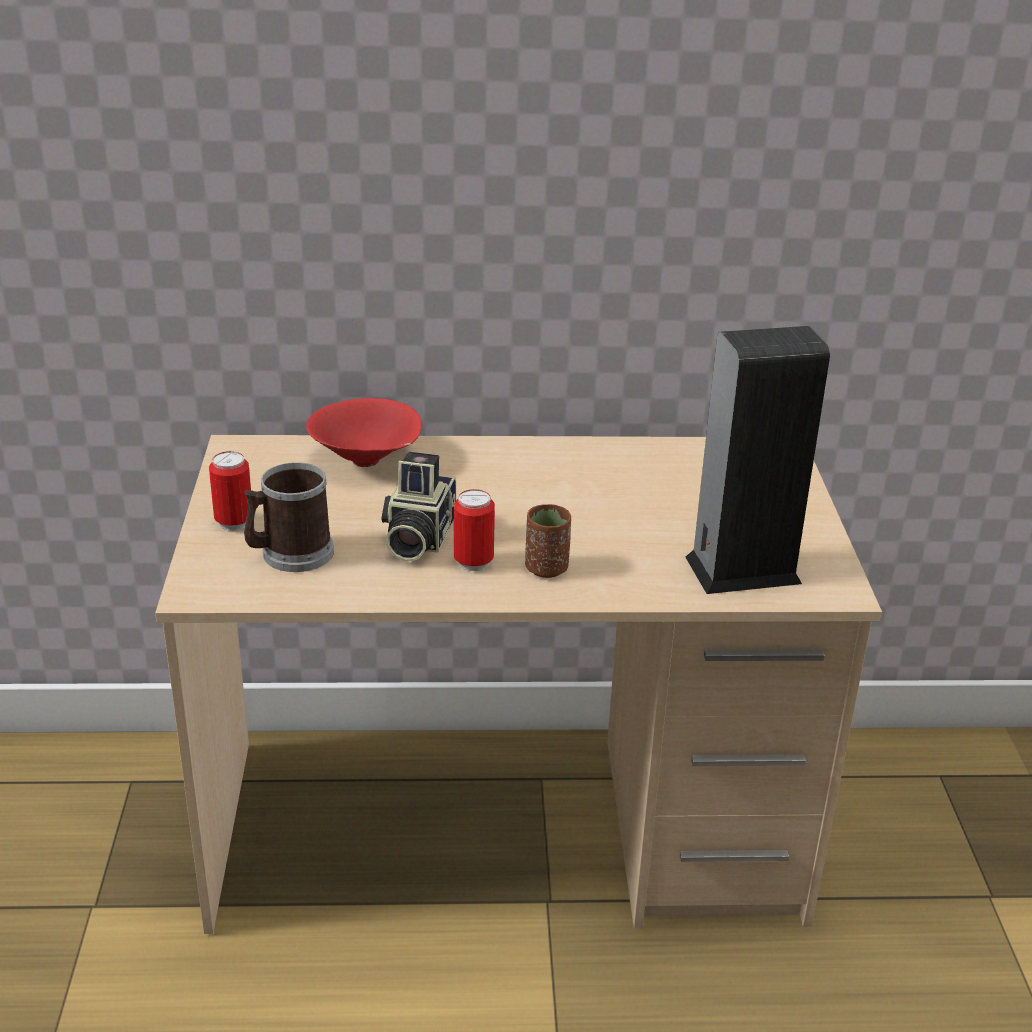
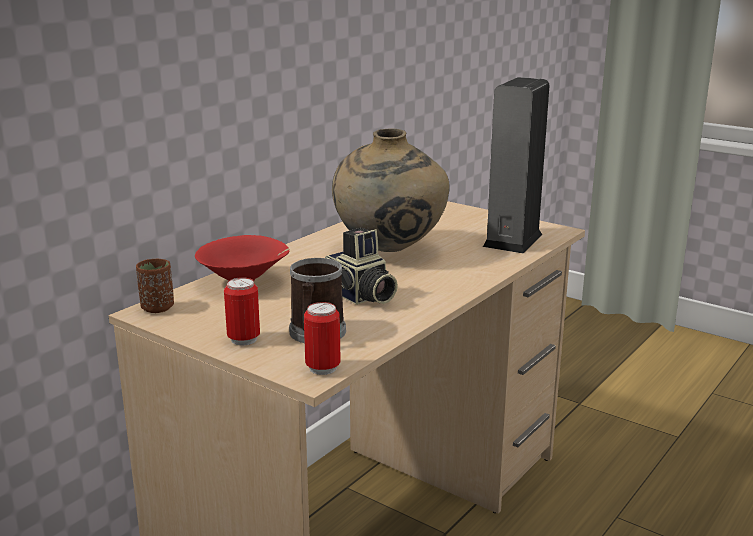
camera: 50 degrees left, 10 degrees down
can [454,489,495,571] -> can moved to [304,302,341,375]
brown cup [525,504,571,578] -> brown cup moved to [136,259,174,313]
none -> beige vase [332,129,450,252]

